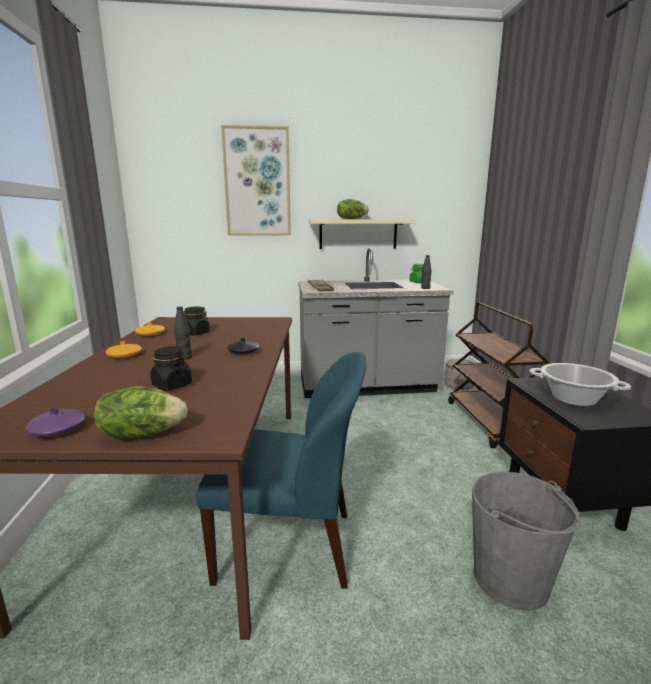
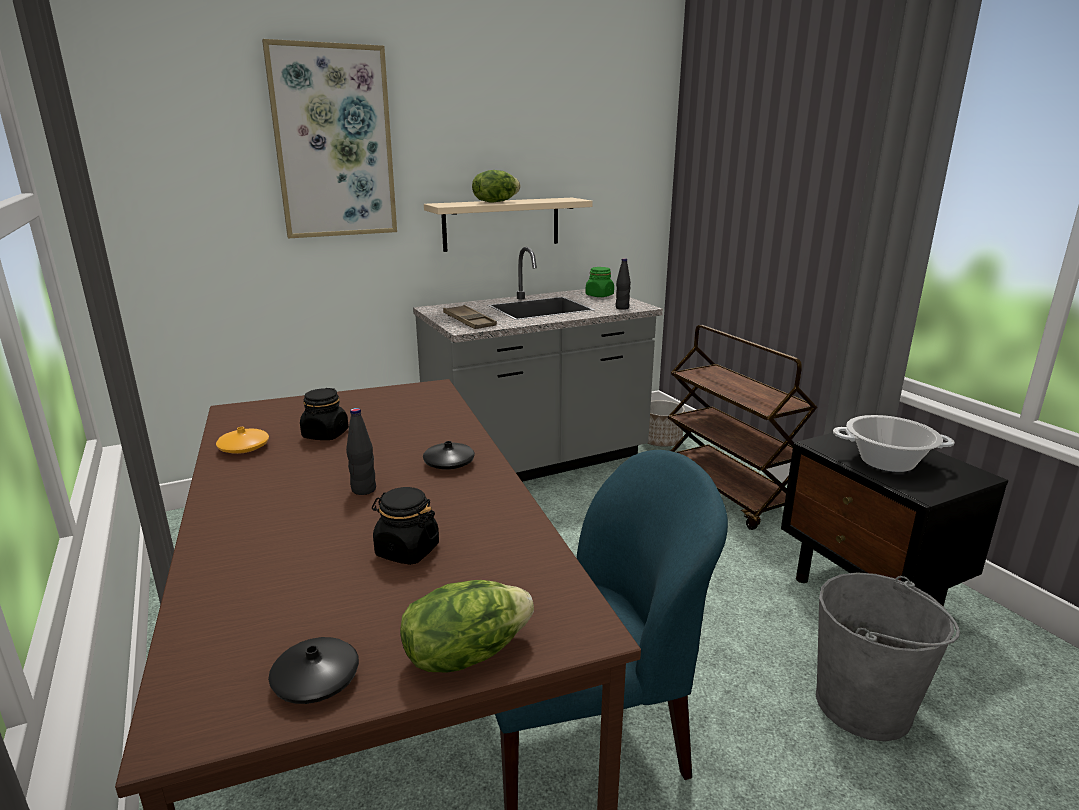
camera: 20 degrees left, 5 degrees up
purple vase [26,408,85,437] -> black vase [268,637,359,704]
orange vase [106,341,142,358] -> none

